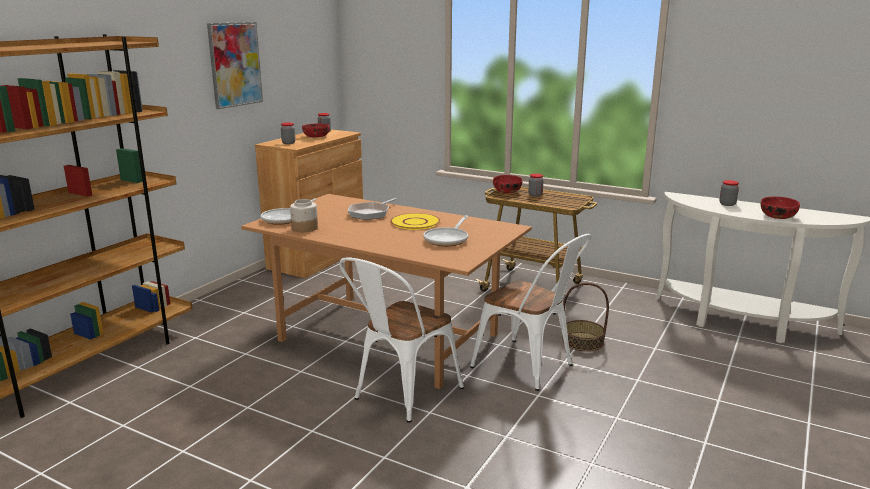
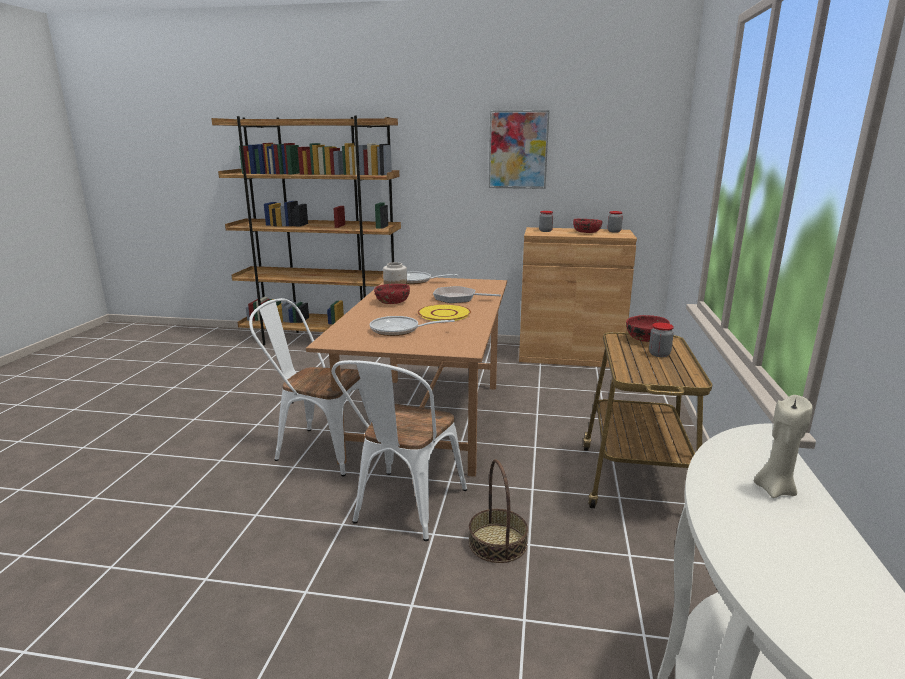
camera: 70 degrees right, 0 degrees up
jar [719,180,739,206] -> beige candle [754,395,813,498]
red bowl [761,197,800,219] -> red bowl moved to [374,284,410,304]

